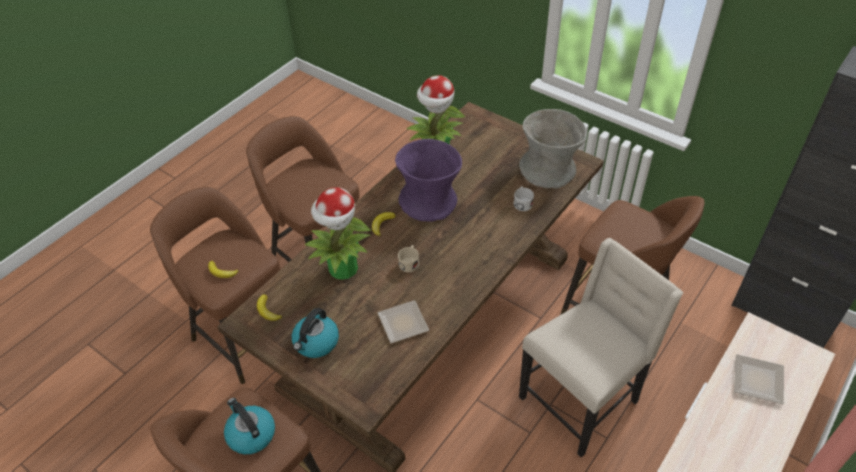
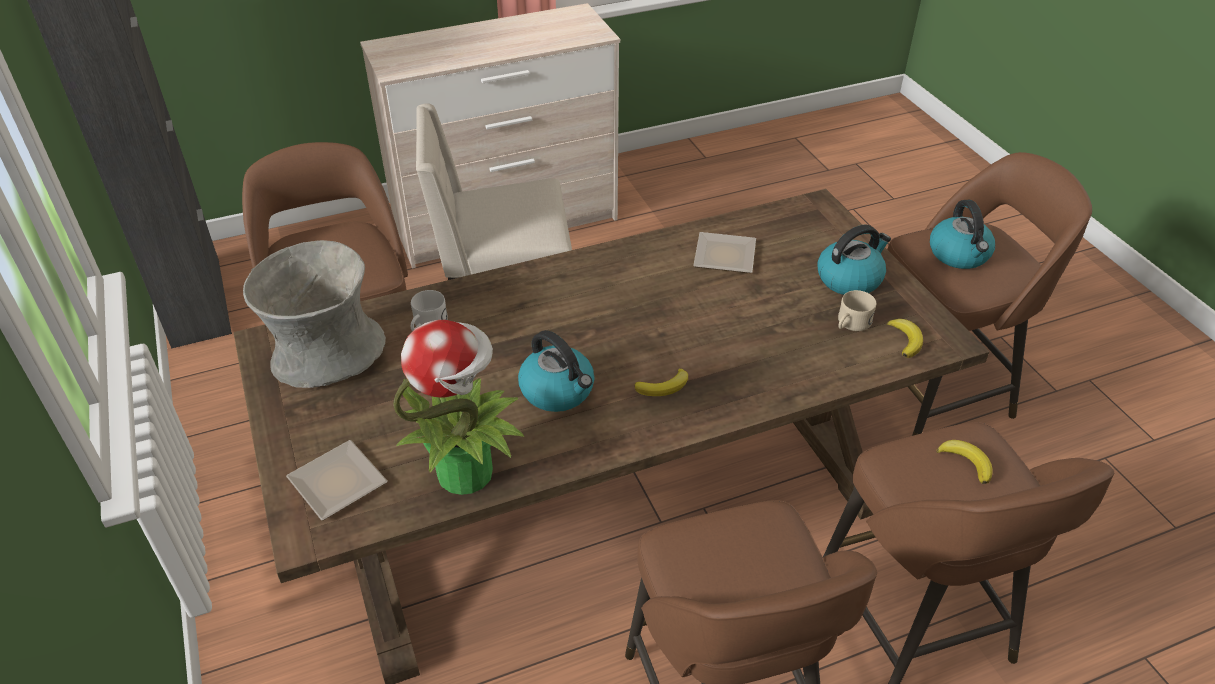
camera: 150 degrees left, 5 degrees down
potted plant [305,187,371,280] -> none
purple vase [395,139,462,222] -> kettle [518,330,594,412]
beige mug [398,245,419,272] -> beige mug moved to [838,290,876,331]
plate [734,354,784,404] -> plate moved to [286,440,387,520]

